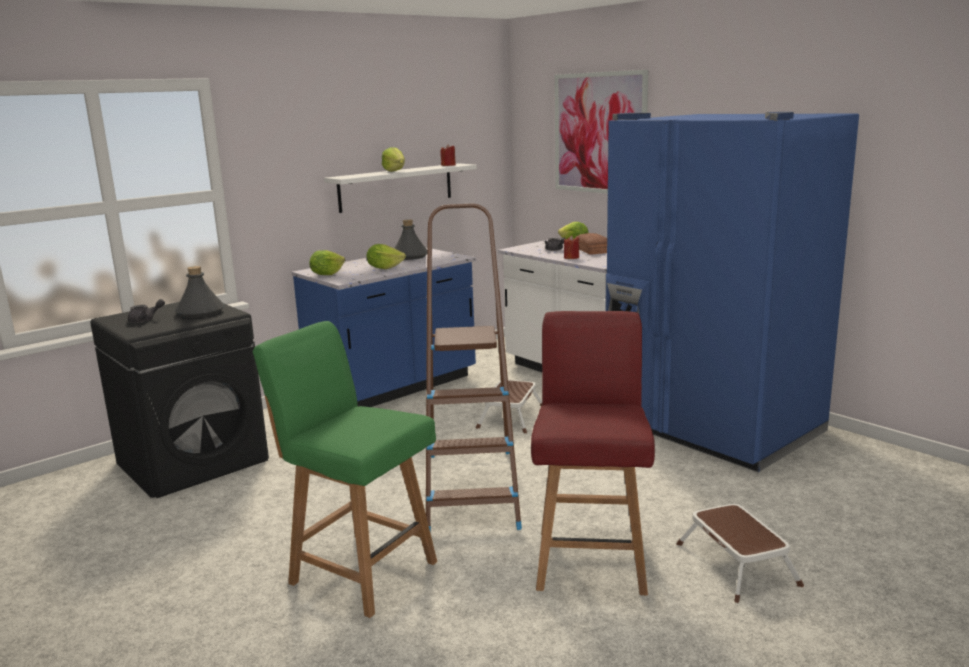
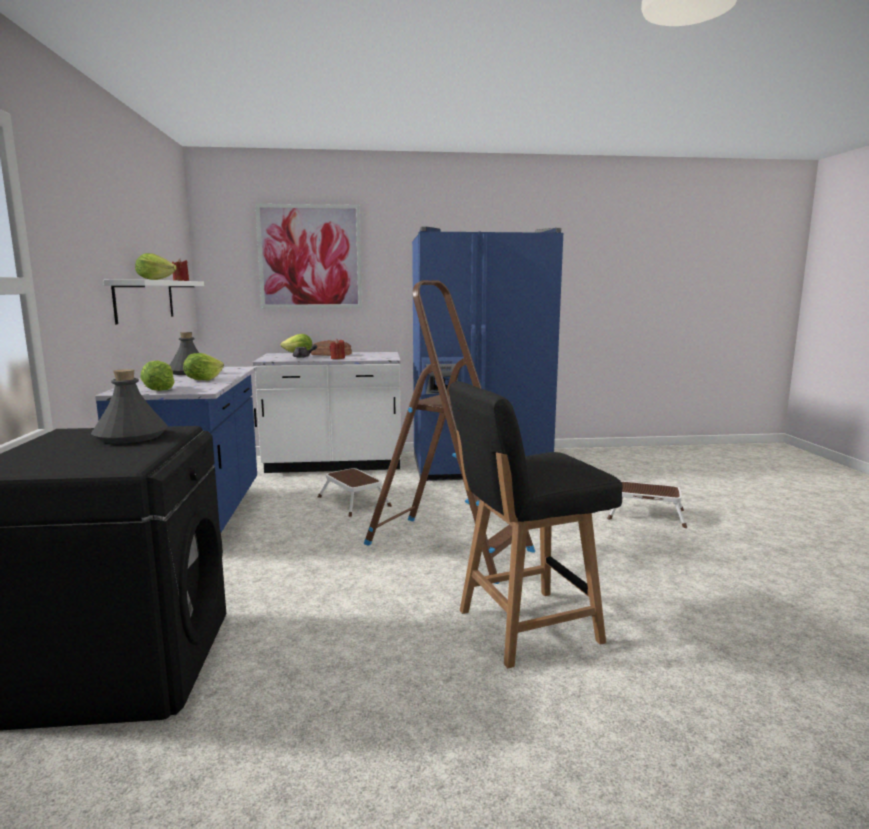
camera: 55 degrees left, 5 degrees down
grey teapot [128,299,165,323] -> none
green chair [253,321,437,618] -> black chair [449,381,623,668]
red chair [531,311,655,595] -> none

